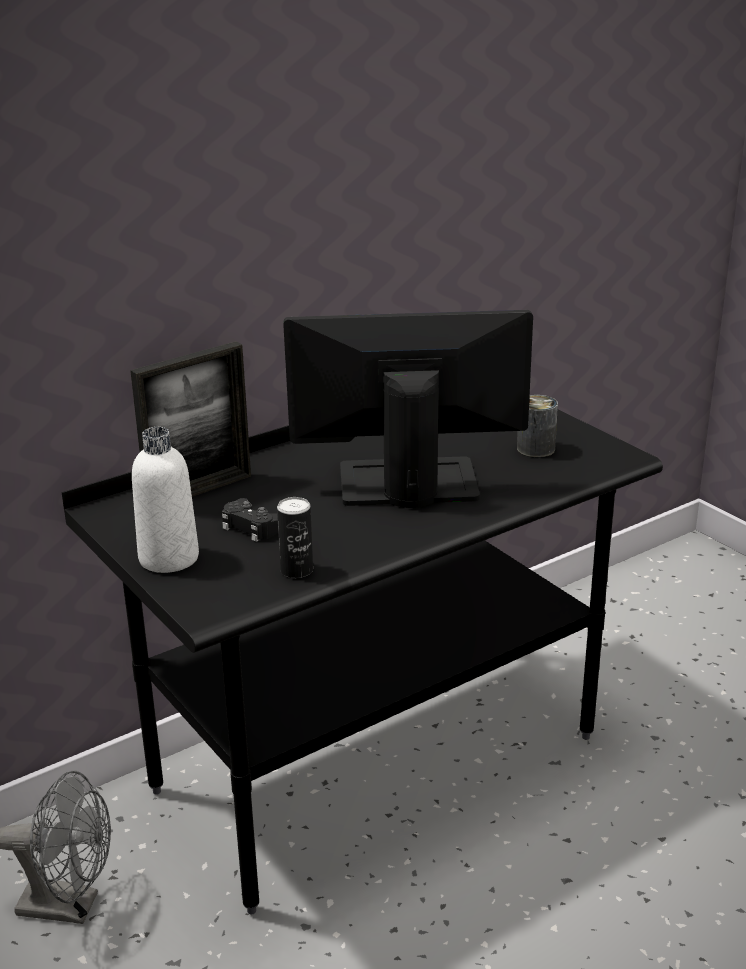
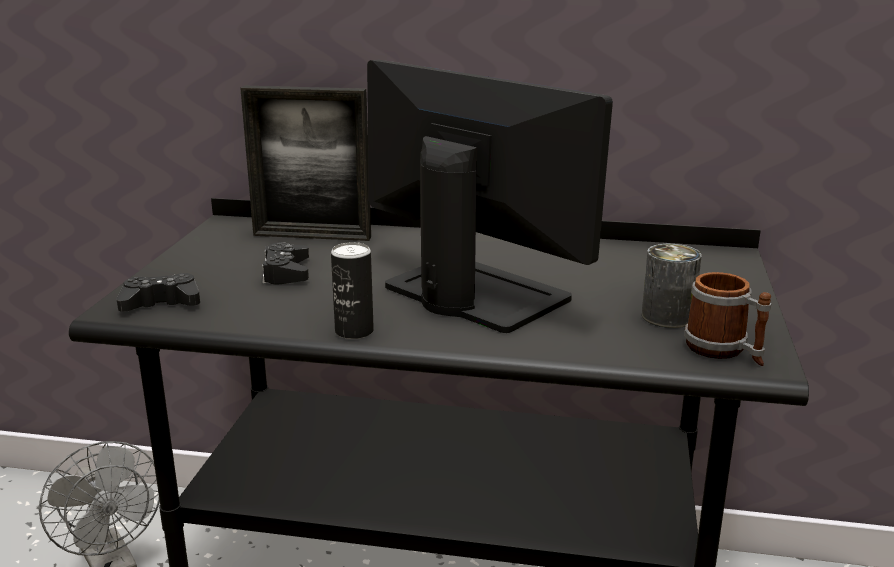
camera: 45 degrees right, 5 degrees down
white bottle [132,427,199,573] -> none
can [277,497,313,578] -> can moved to [331,242,374,339]
none -> black game controller [117,273,200,312]
none -> mug [684,272,772,366]

